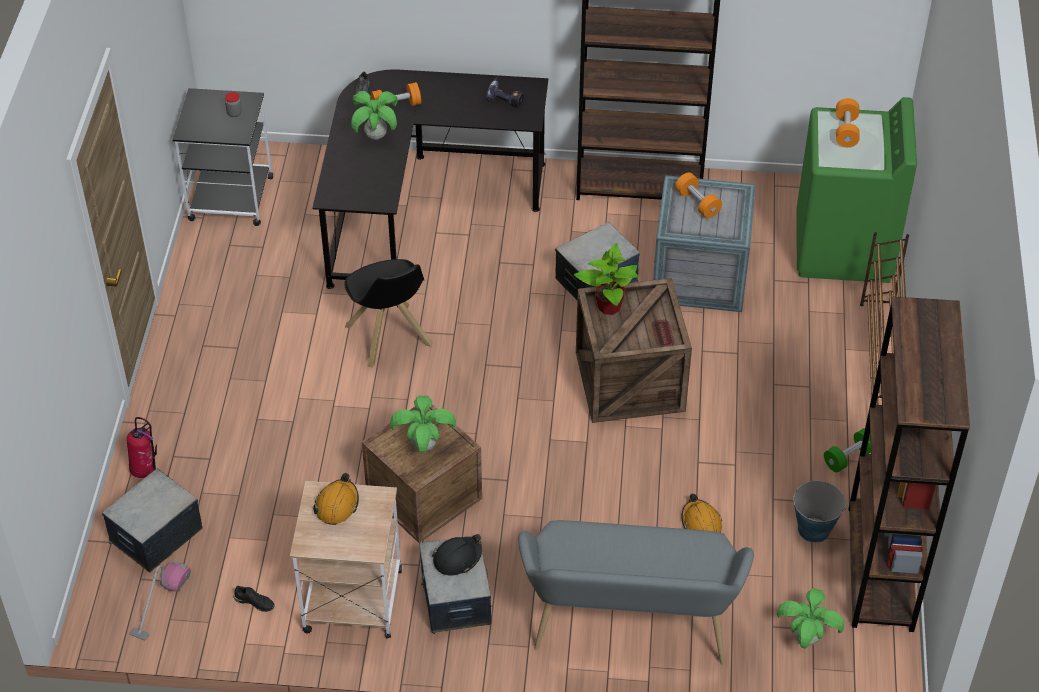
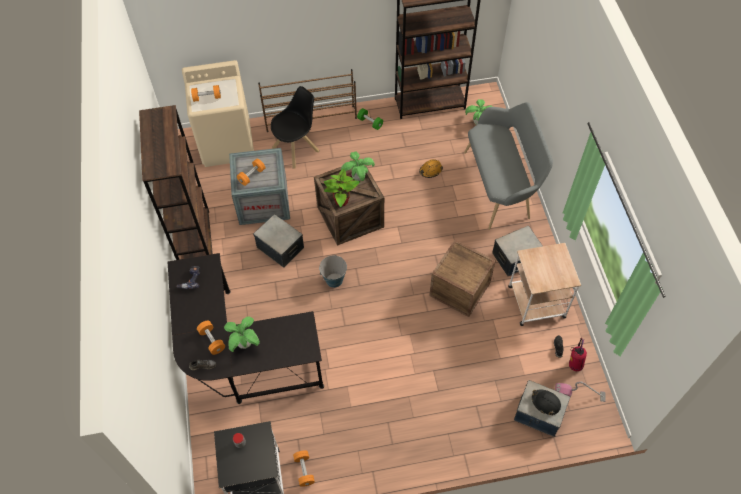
camera: 105 degrees left, 10 degrees up
fire extinguisher [127,417,157,478] -> fire extinguisher moved to [569,338,587,371]
orange hard hat [313,473,359,525] -> none
black chair [344,259,433,367] -> black chair moved to [271,86,319,168]
potted plant [390,395,456,453] -> potted plant moved to [341,151,375,181]
black hard hat [432,534,482,576] -> black hard hat moved to [532,389,561,415]
bucket [793,480,846,543] -> bucket moved to [319,255,347,288]
green washing machine [796,97,917,283] -> beige washing machine [182,60,254,167]
none -> orange dumbbell [293,450,315,487]

